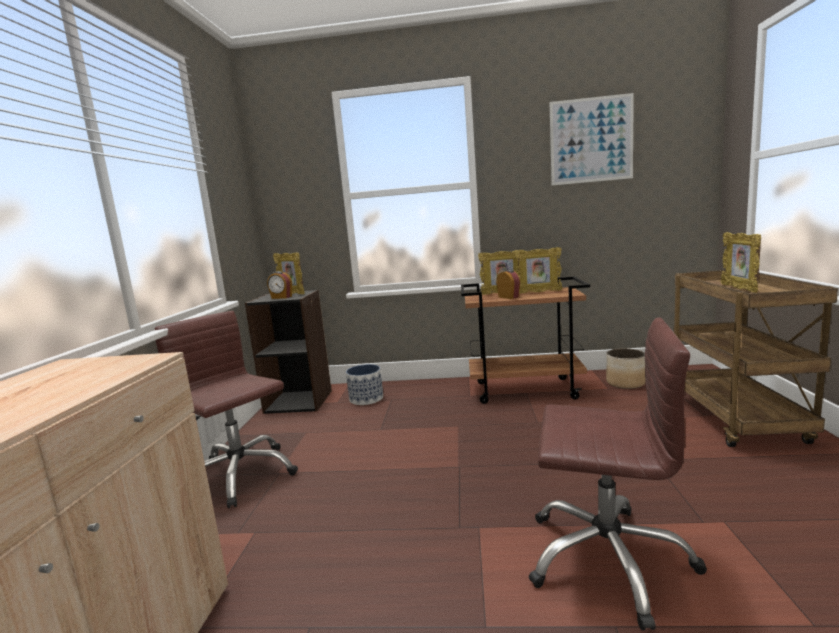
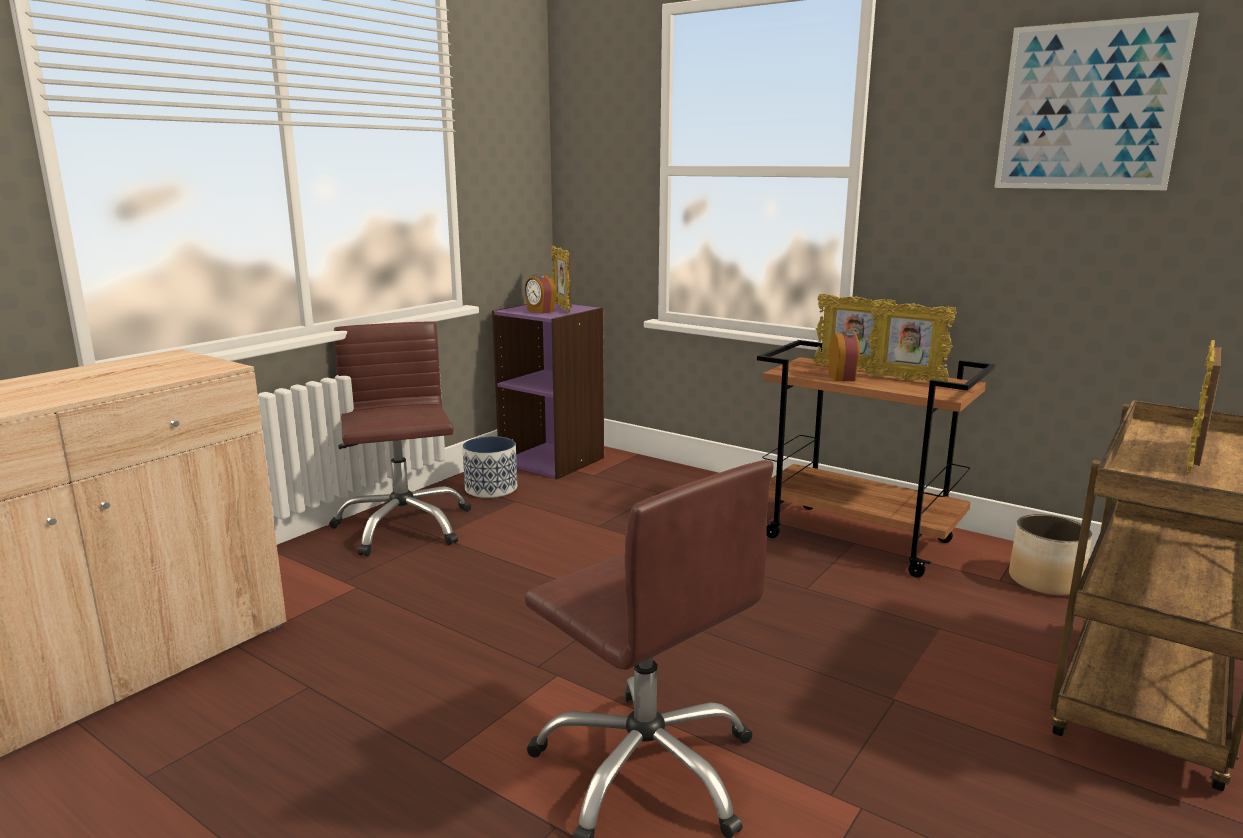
camera: 30 degrees right, 5 degrees up
black bookcase [245,290,332,414] -> purple bookcase [492,304,604,479]
planter [346,364,383,405] -> planter moved to [463,436,517,498]

